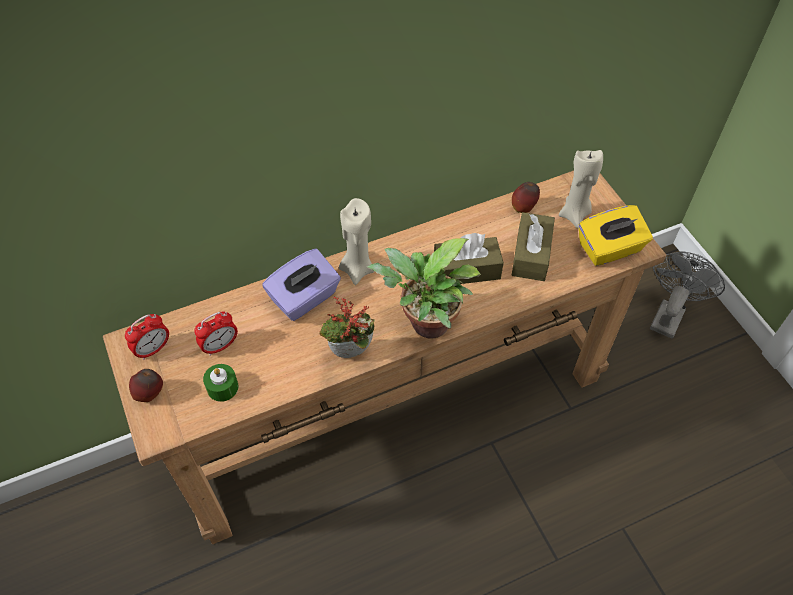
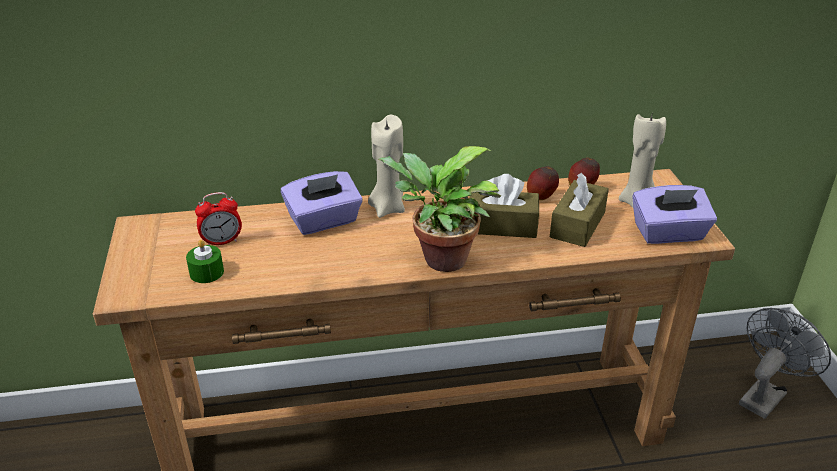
camera: 15 degrees right, 20 degrees down
alarm clock [125,314,169,360] -> none
apple [129,369,163,402] -> apple moved to [527,166,559,200]
potted plant [319,297,375,358] -> none
yellow tissue box [579,205,653,266] -> purple tissue box [632,185,717,244]

